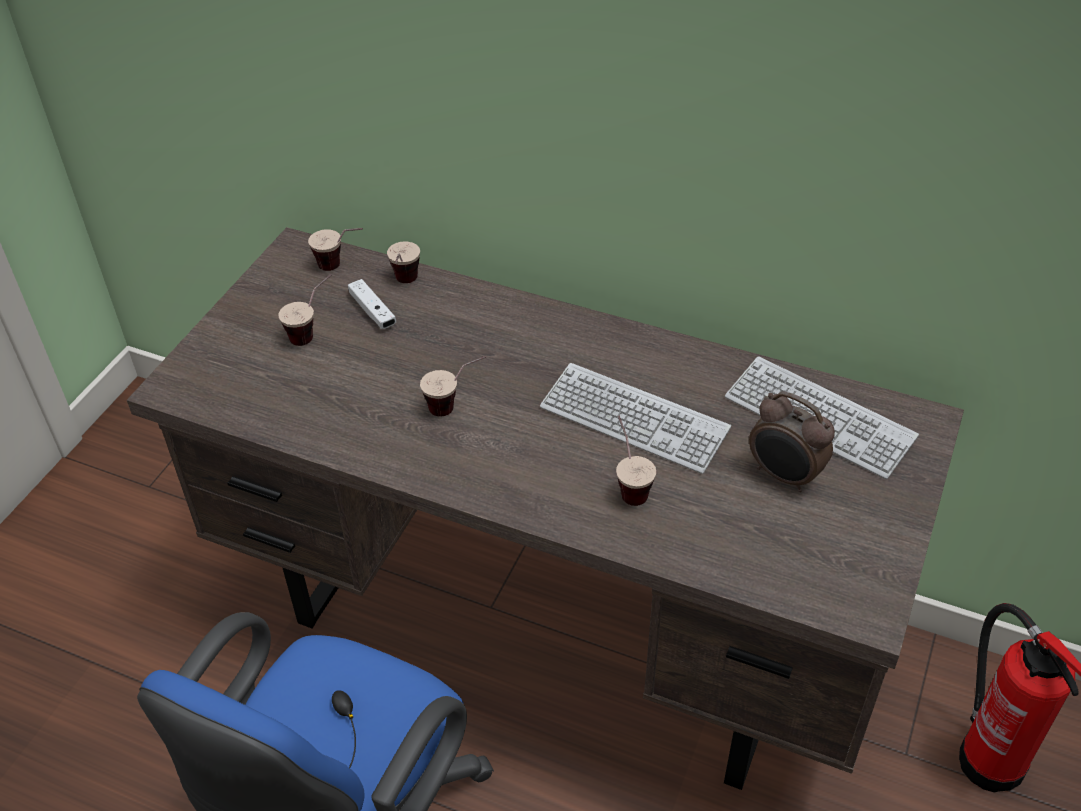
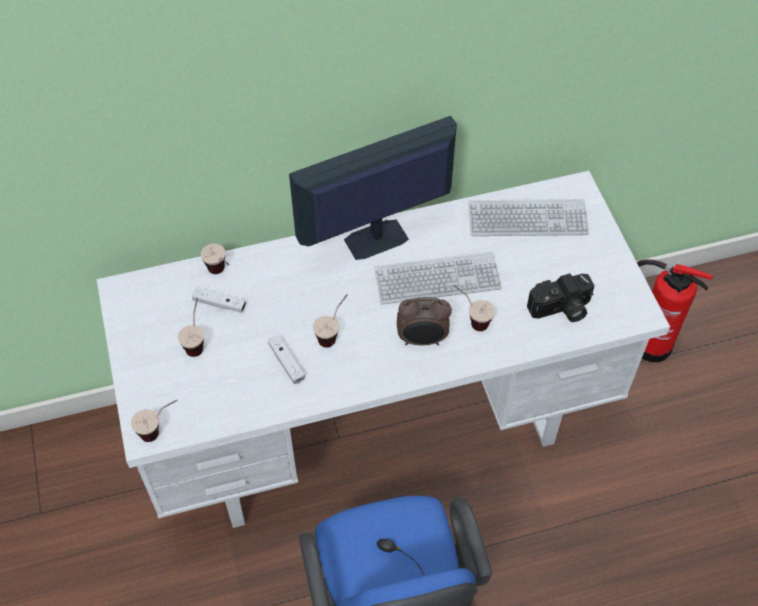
camera: 40 degrees left, 10 degrees up
brown desk [127,227,964,790] -> white desk [97,171,670,528]
cup [308,228,363,271] -> cup moved to [131,400,178,442]
alarm clock [749,391,835,492] -> alarm clock moved to [397,297,452,345]
none -> white game controller [268,335,305,384]
none -> monitor [289,116,457,260]
none -> camera [527,274,595,322]

